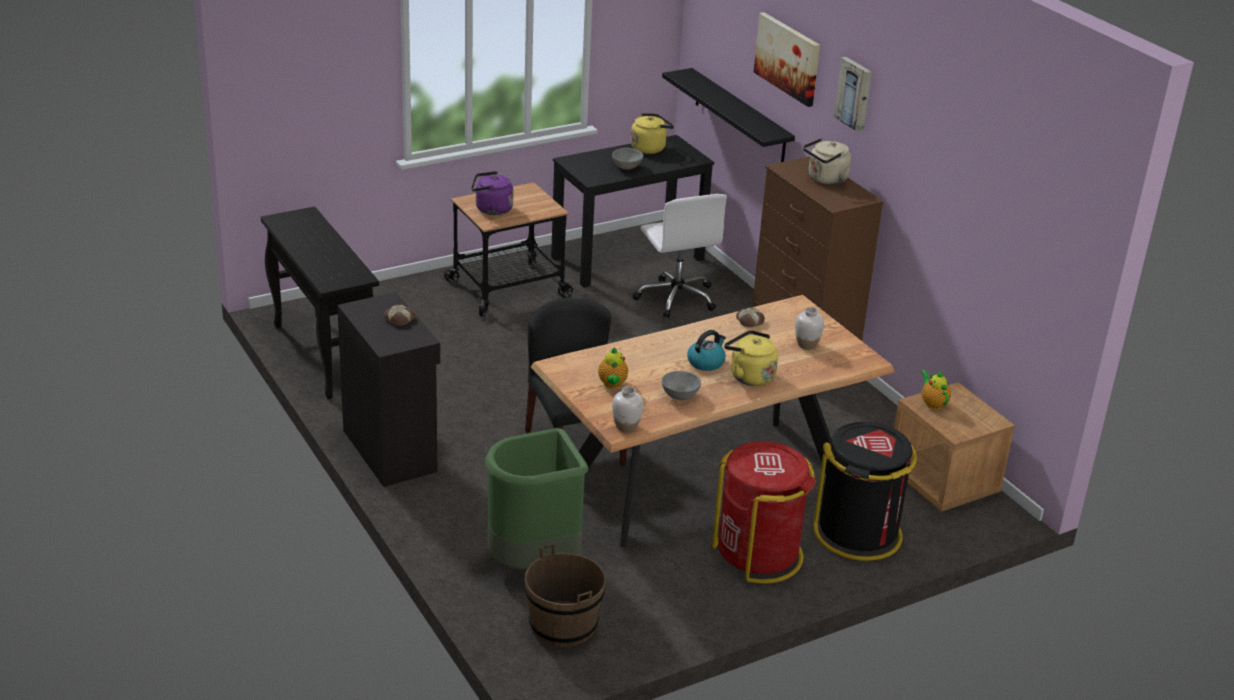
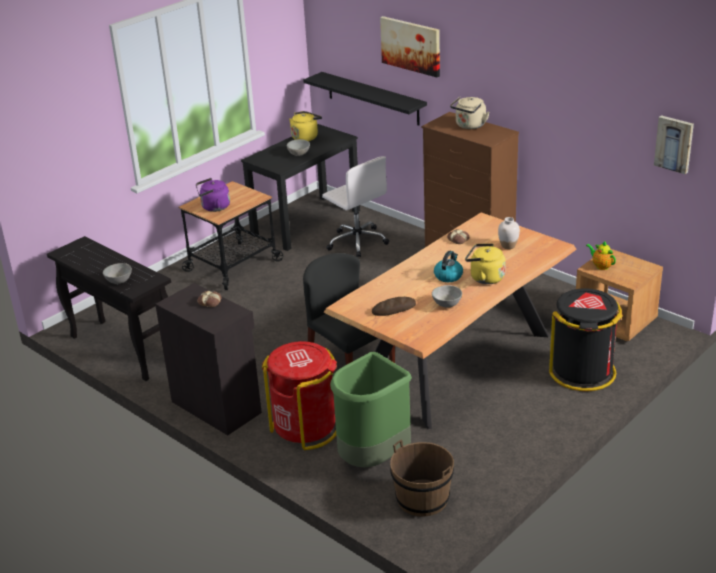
camera: 15 degrees left, 0 degrees up
teapot [598,347,628,388] -> bread [372,297,416,316]
white vase [612,386,643,433] -> none
red trash can [712,441,816,584] -> red trash can moved to [262,341,337,450]
picture [834,57,872,133] -> picture moved to [654,115,694,174]
none -> grey bowl [103,263,132,284]

